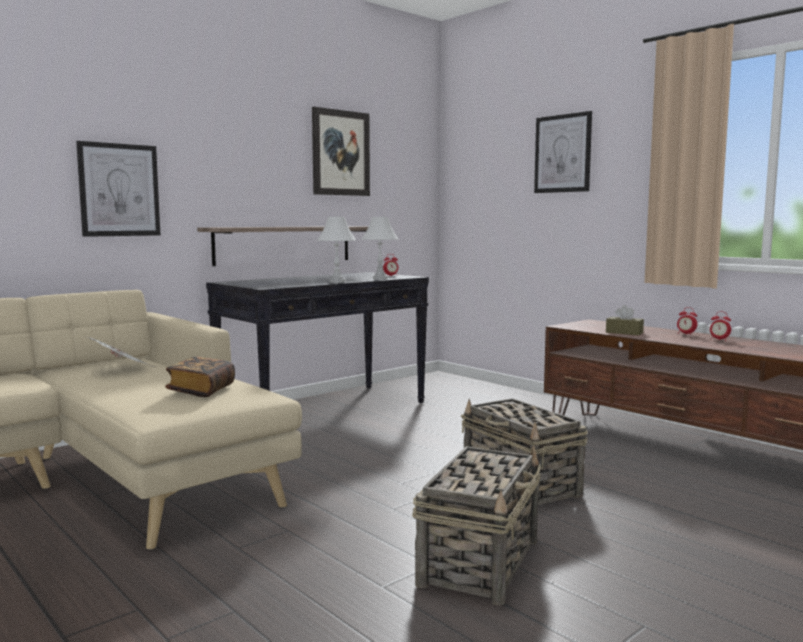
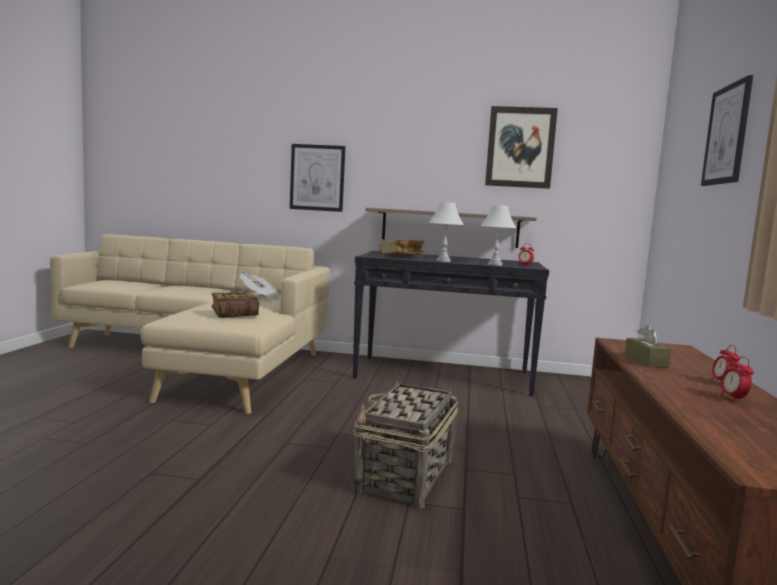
camera: 50 degrees right, 0 degrees up
basket [412,446,541,605] -> none
none -> book [380,240,425,256]

